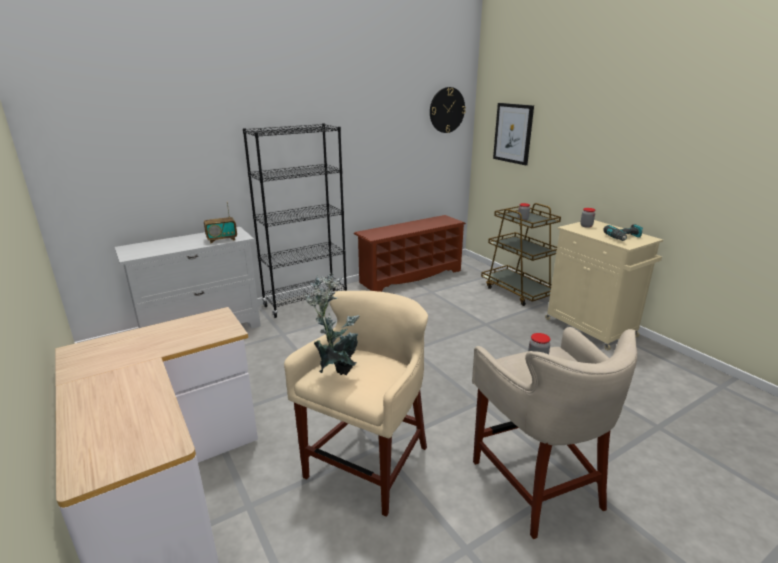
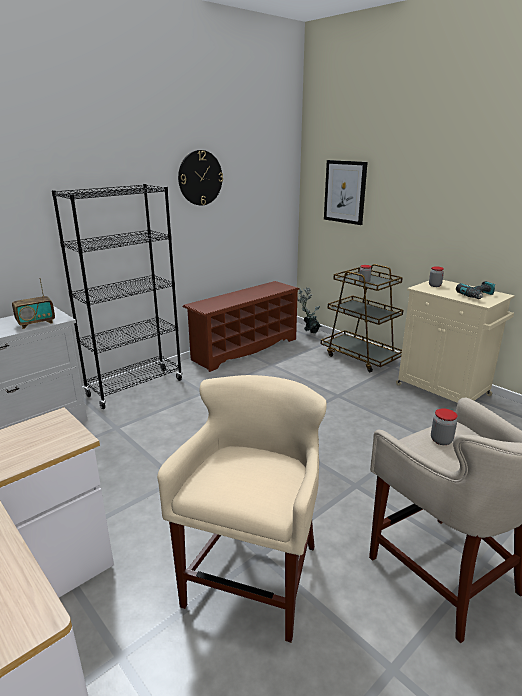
camera: 10 degrees left, 0 degrees up
potted plant [302,273,360,376] -> potted plant moved to [297,287,322,334]
wall clock [430,87,466,133] -> wall clock moved to [178,150,223,205]

